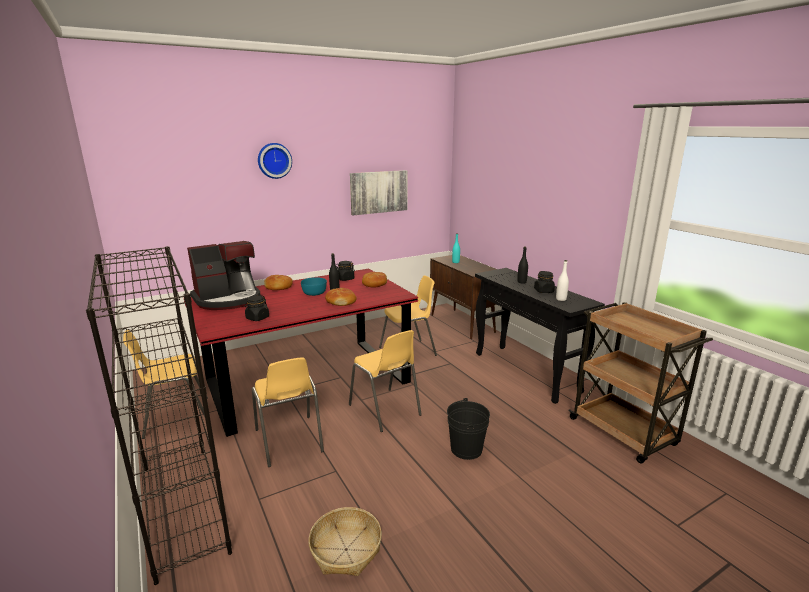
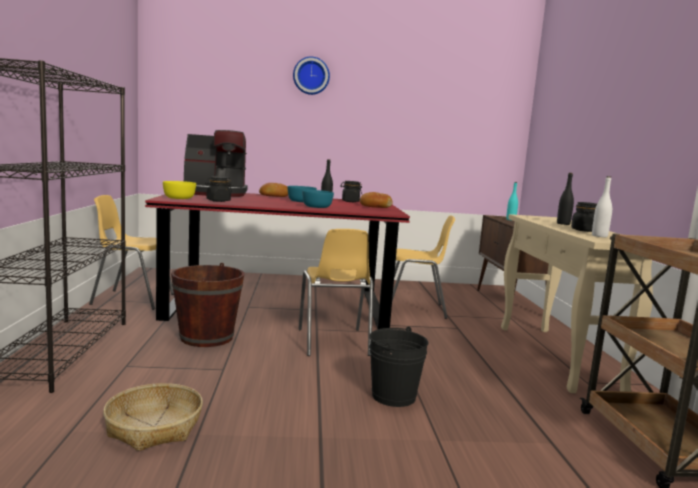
camera: 25 degrees right, 10 degrees down
yellow chair [252,357,324,467] -> brown bucket [171,263,245,347]
bread [325,288,357,306] -> turquoise bowl [302,190,334,208]
picture [350,170,408,215] -> none
black console table [475,268,605,404] -> beige console table [501,214,653,393]
none -> yellow bowl [163,181,196,199]

